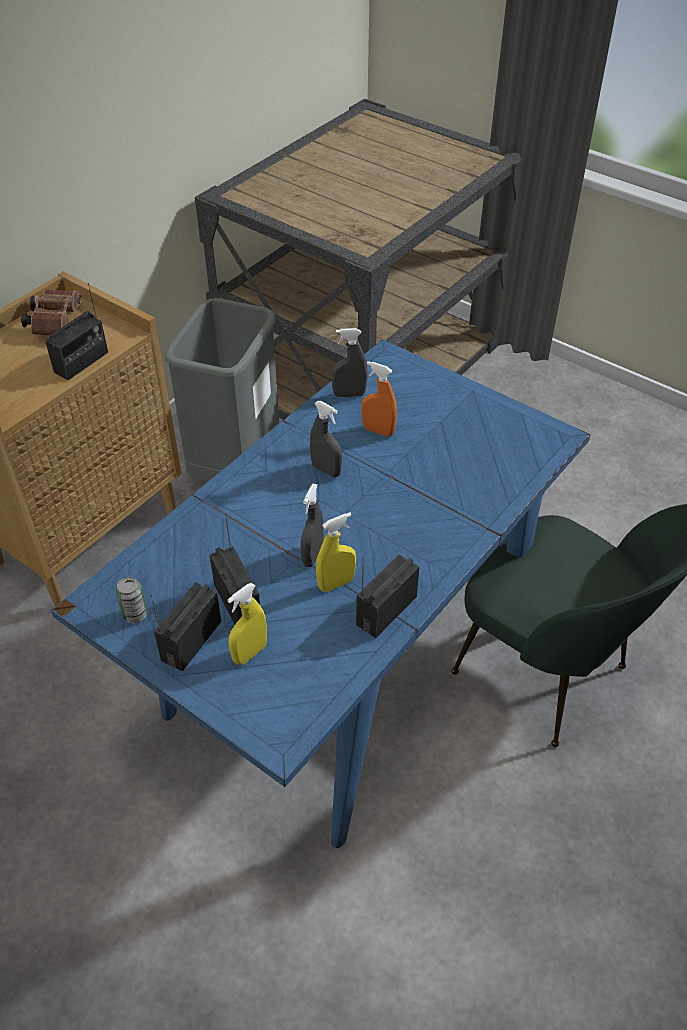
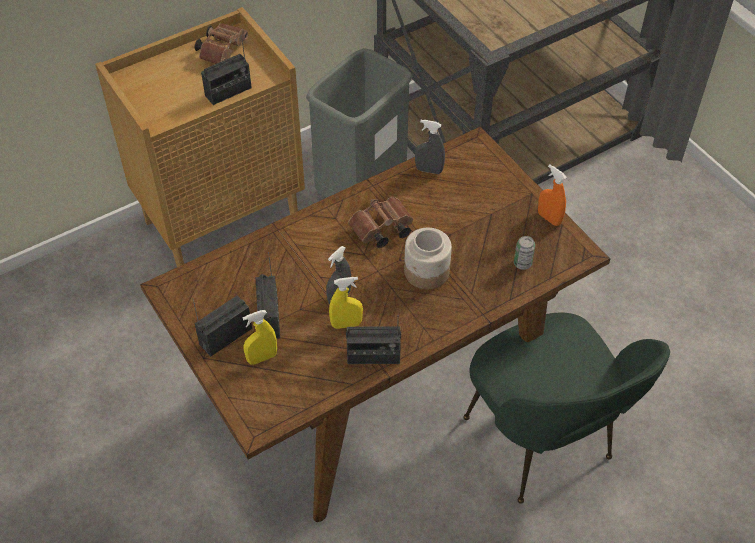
camera: 20 degrees right, 5 degrees up
blue dining table [51,339,590,848] -> brown dining table [140,126,610,522]
can [116,577,148,623] -> can moved to [514,236,535,270]
grey spray bottle [310,401,342,477] -> brown binoculars [348,197,413,248]
radio [356,554,419,638] -> radio turned 150 degrees counterclockwise [346,315,401,364]
orange spray bottle [362,361,397,437] -> orange spray bottle moved to [538,164,567,226]
none -> jar [404,228,452,289]

